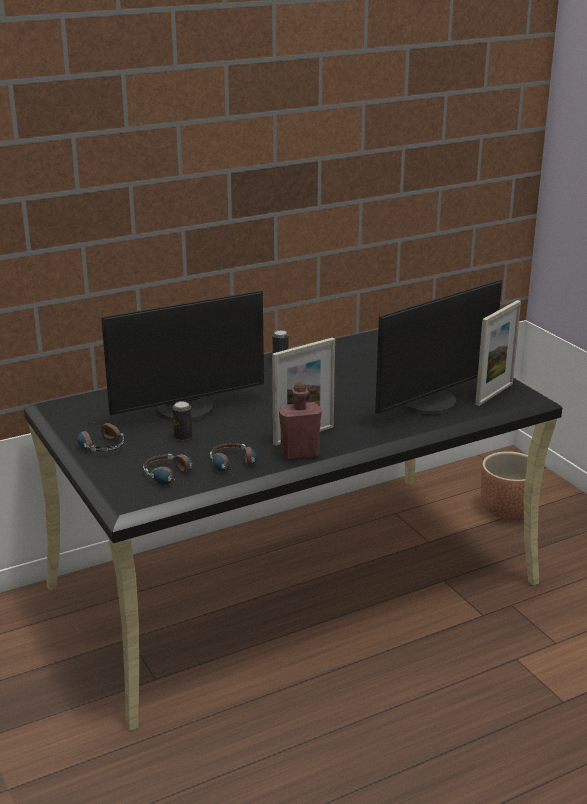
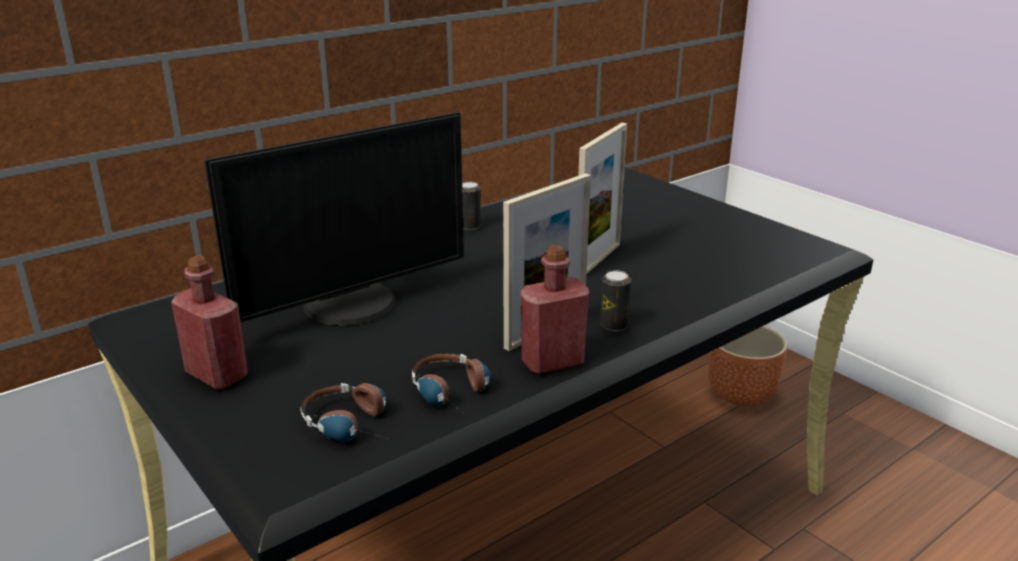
camera: 10 degrees left, 0 degrees up
headphones [77,423,124,452] -> red bottle [171,255,248,390]
can [173,401,192,441] -> can moved to [600,270,631,331]
monitor [375,279,502,415] -> none
picture frame [475,300,521,406] -> picture frame moved to [578,123,627,273]

